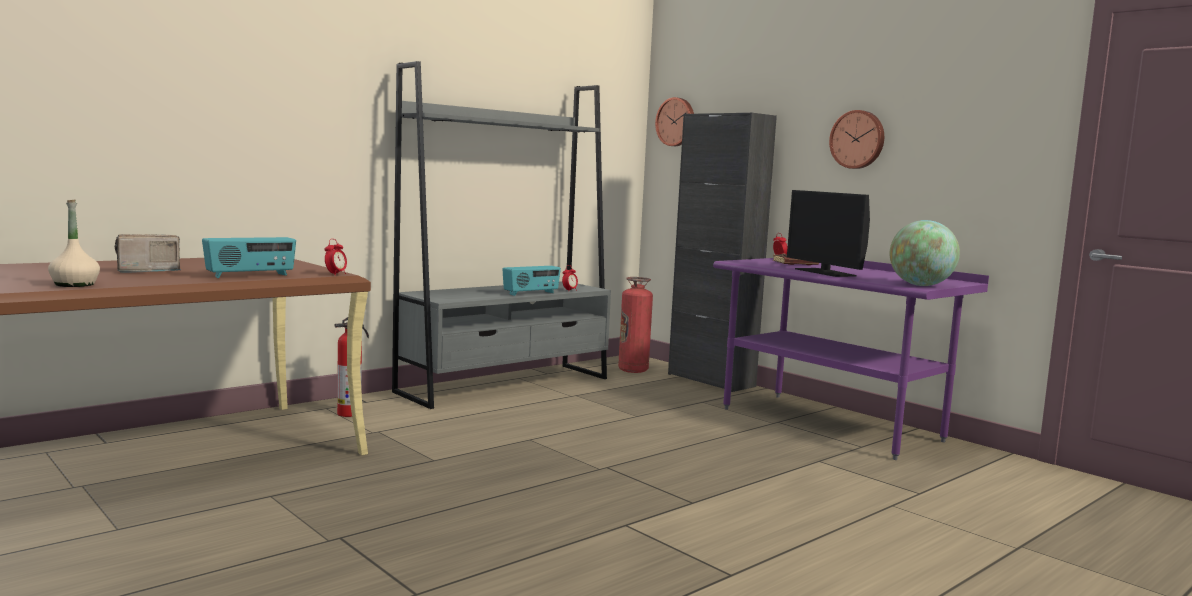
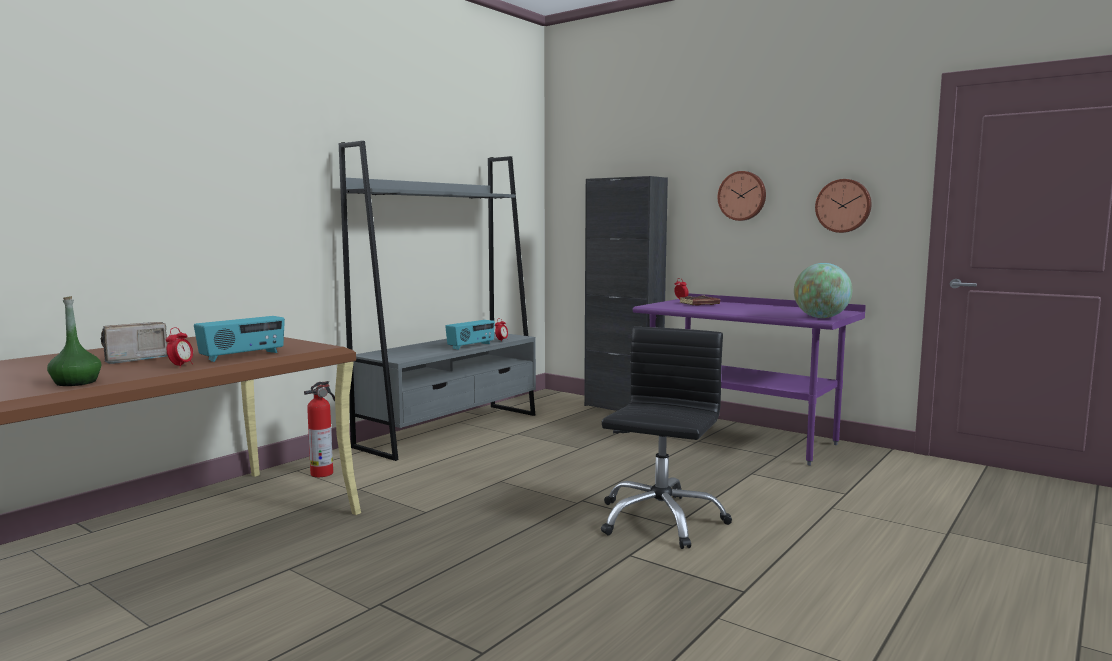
camera: 10 degrees left, 0 degrees up
beige bottle [48,199,100,287] -> green bottle [47,296,101,386]
alarm clock [324,239,347,275] -> alarm clock moved to [166,327,193,368]
fire extinguisher [618,277,653,373] -> none
wall clock [655,97,694,146] -> wall clock moved to [815,179,872,233]
monitor [787,190,870,277] -> none
none -> black office chair [601,327,732,549]

